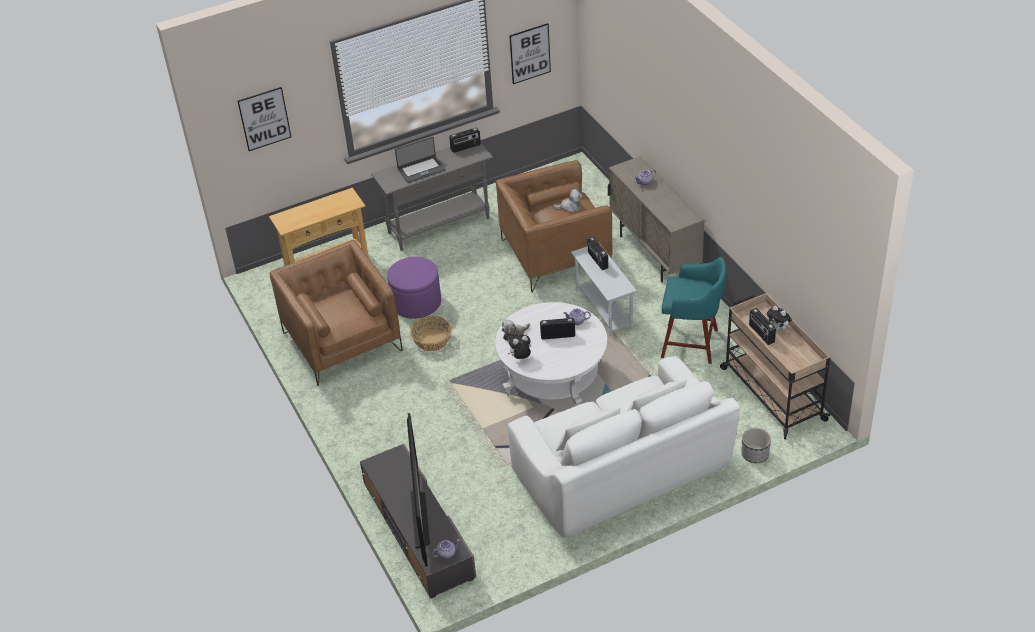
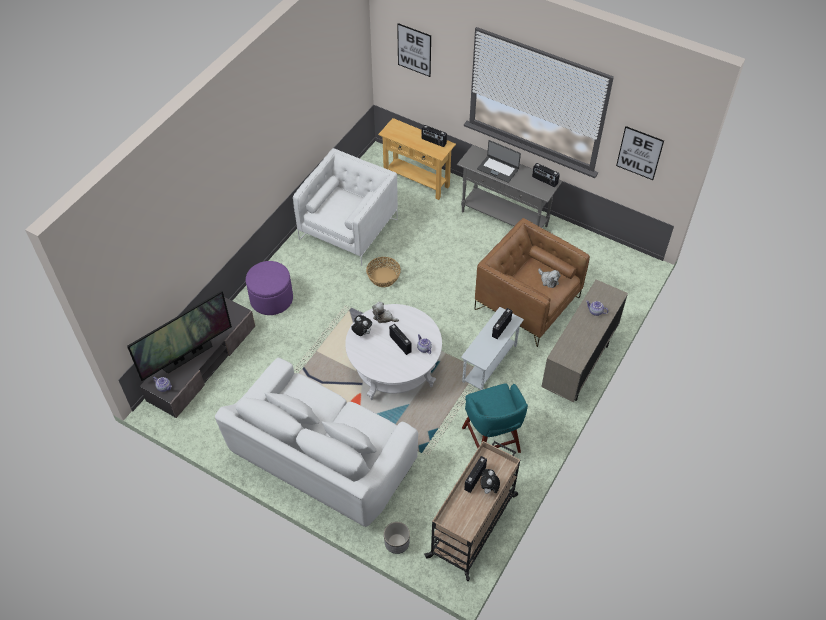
camera: 55 degrees right, 10 degrees up
brown armchair [269,240,403,386] -> white armchair [293,148,398,266]
purple ottoman [387,257,441,319] -> purple ottoman moved to [246,261,293,315]
none -> radio [422,125,447,147]

